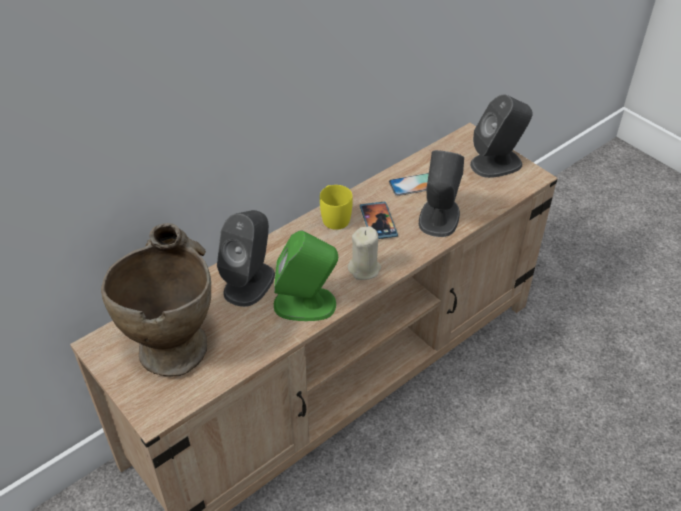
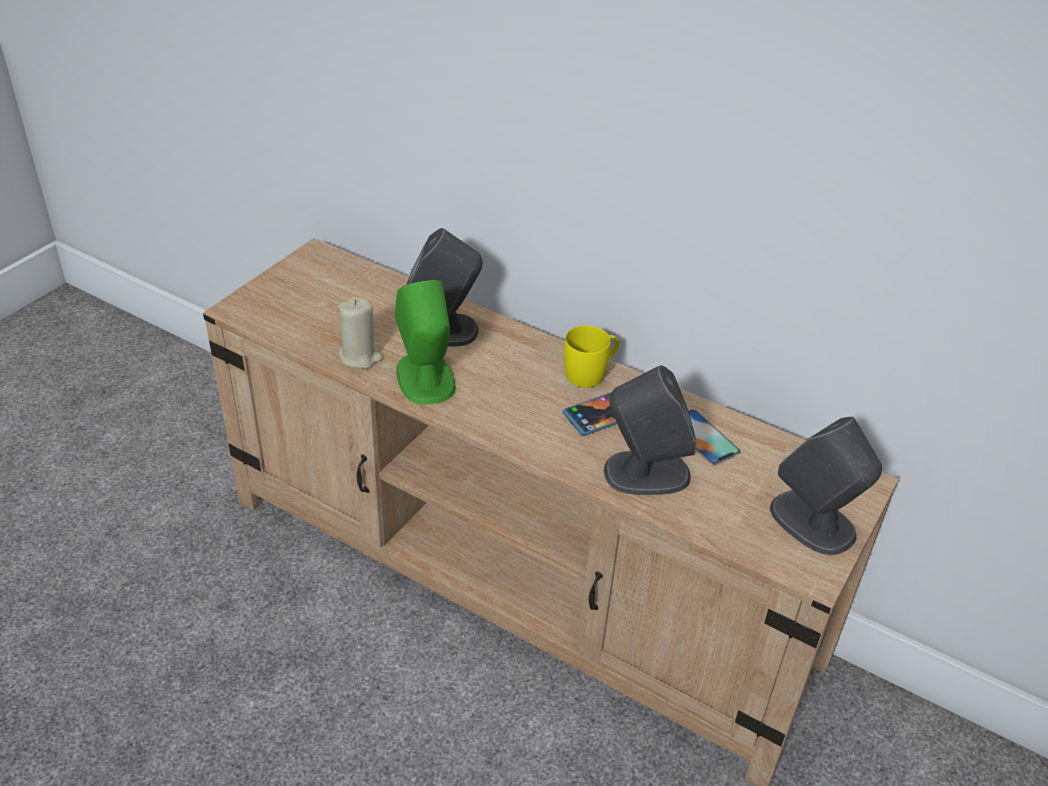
camera: 70 degrees right, 5 degrees down
beige vase [101,223,211,377] -> none
beige candle [348,226,381,280] -> beige candle moved to [338,297,383,369]

